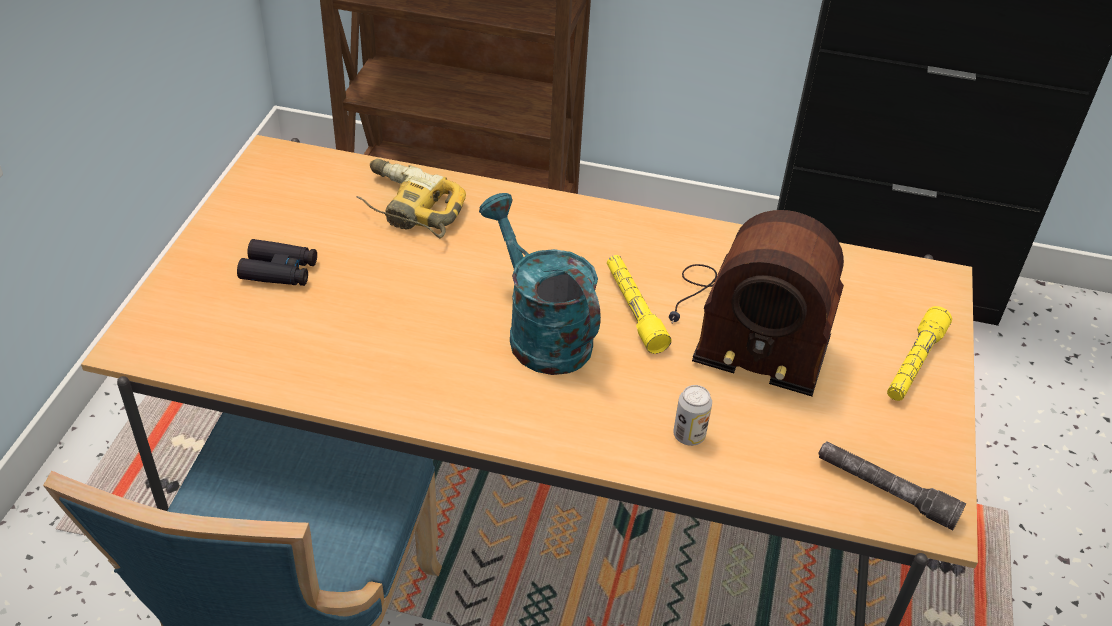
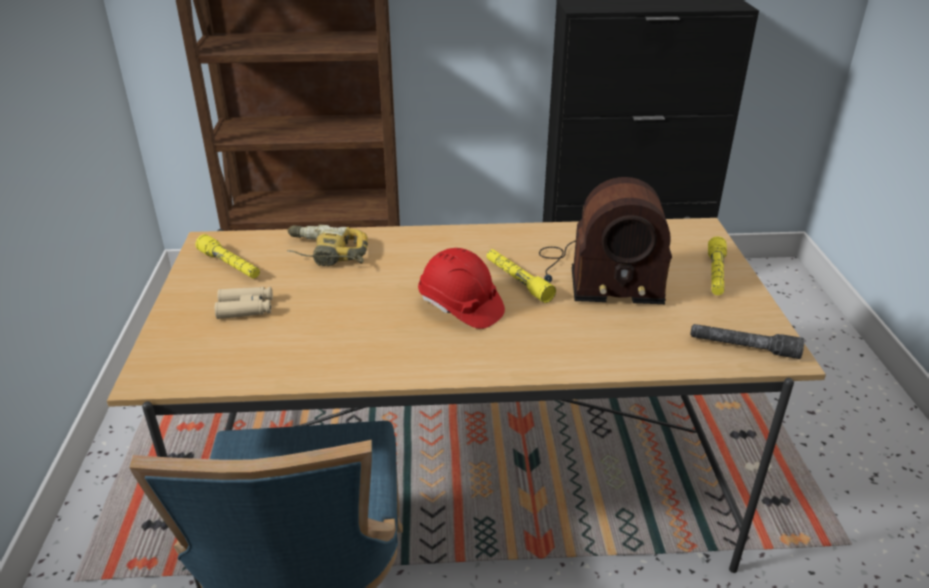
camera: 15 degrees left, 10 degrees down
black binoculars [237,239,317,286] -> beige binoculars [215,287,273,319]
turquoise watering can [479,193,601,375] -> red hard hat [418,248,505,329]
can [673,385,712,446] -> none
none -> yellow flashlight [196,234,260,279]

